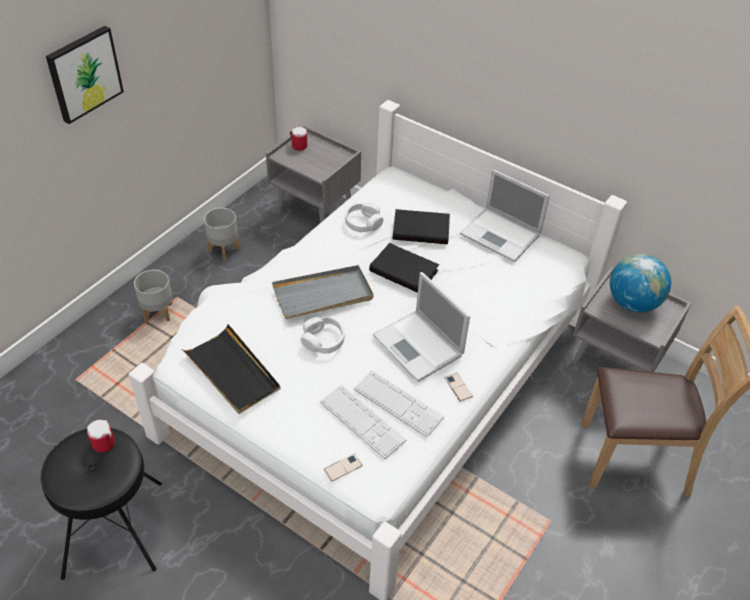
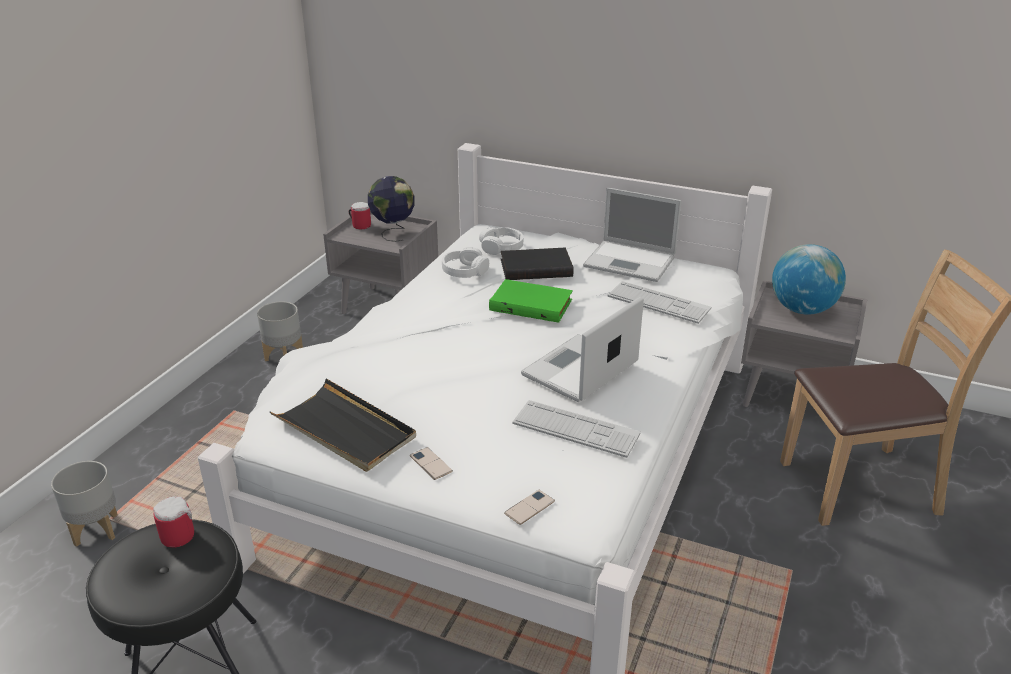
camera: 10 degrees left, 15 degrees down
picture [46,26,124,124] -> none
grey planter [134,270,172,322] -> grey planter moved to [51,461,118,547]
grey tray [272,265,373,319] -> none
white headphones [301,317,345,354] -> white headphones moved to [479,227,523,255]
keyboard [320,385,406,459] -> keyboard moved to [608,281,711,324]
black book [369,243,439,293] -> green book [489,279,573,323]
laptop [373,272,470,382] -> laptop turned 90 degrees clockwise [521,297,644,403]
phone [445,373,473,402] -> phone moved to [410,447,453,480]
none -> globe [368,176,414,242]

